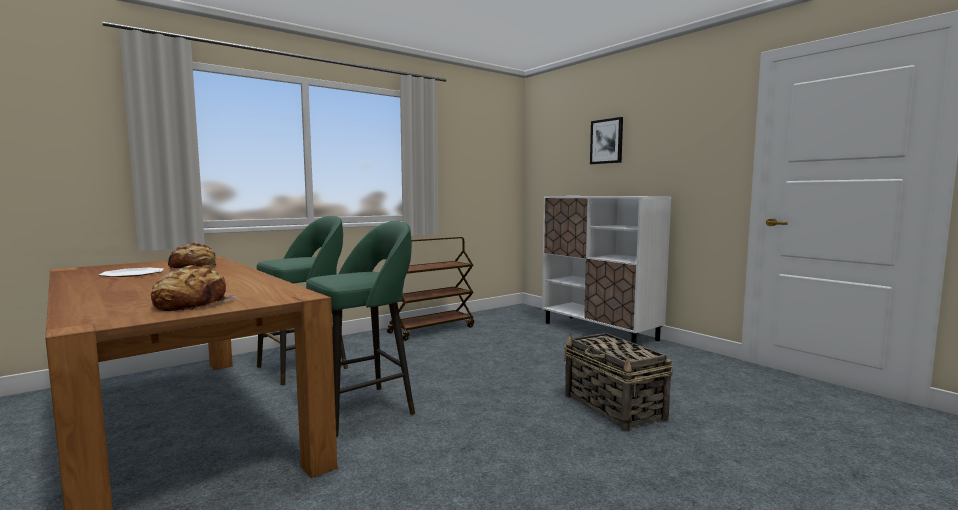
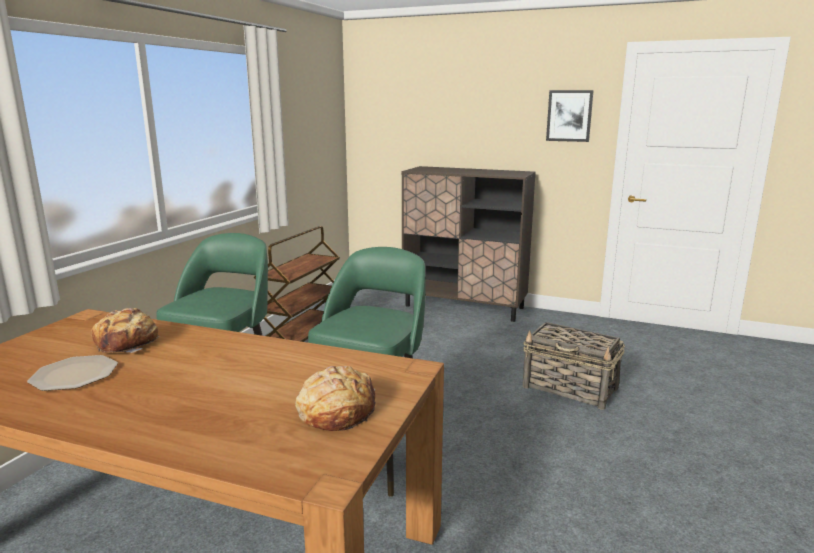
camera: 30 degrees left, 10 degrees up
white cabinet [542,196,671,344] -> brown cabinet [402,166,536,322]
picture [590,117,623,164] -> picture moved to [546,90,594,142]

